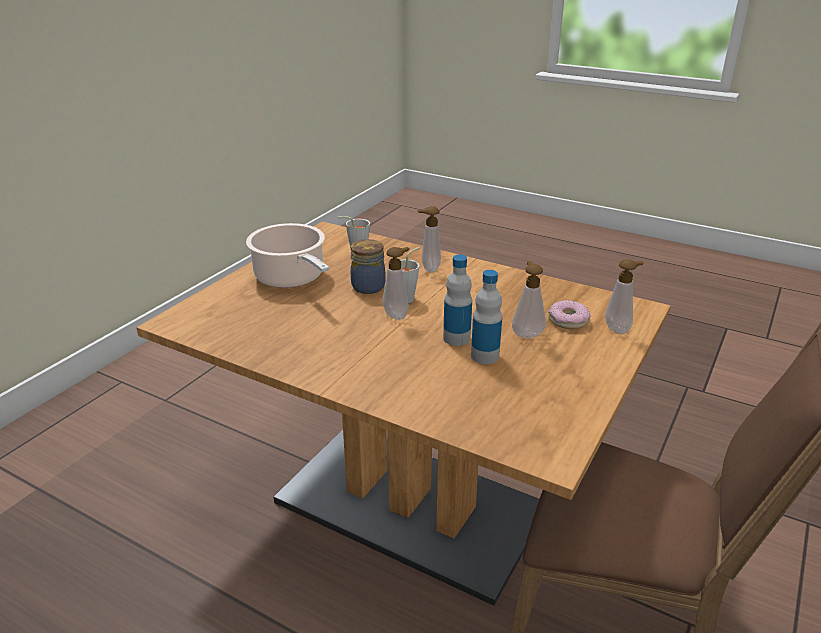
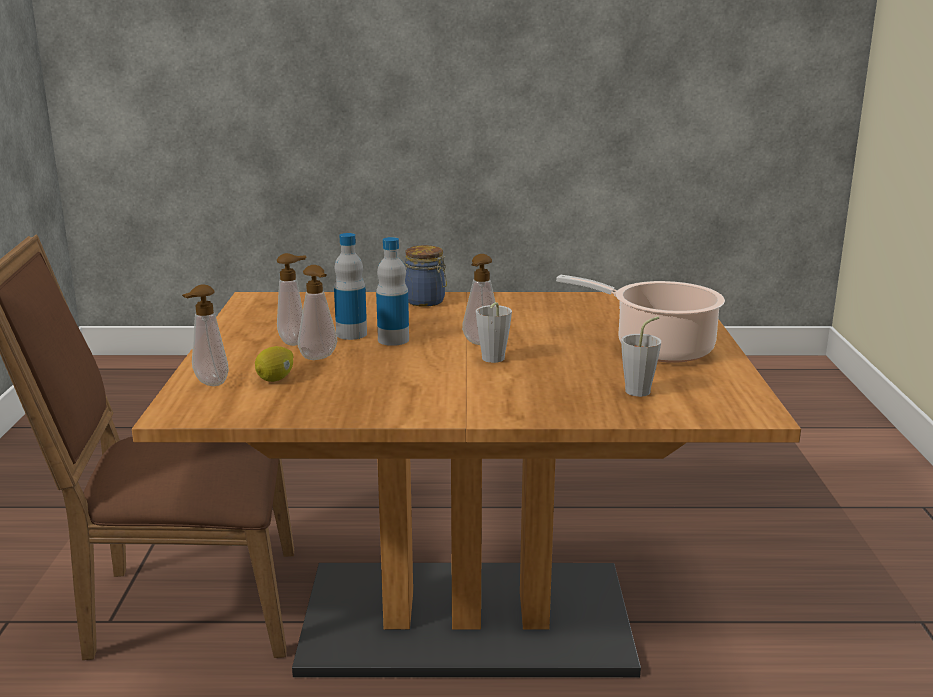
camera: 150 degrees right, 10 degrees down
jar [351,239,385,294] -> jar moved to [405,245,447,307]
soap dispenser [417,206,441,272] -> soap dispenser moved to [277,253,307,346]
donut [548,300,591,329] -> lemon [255,346,294,382]

